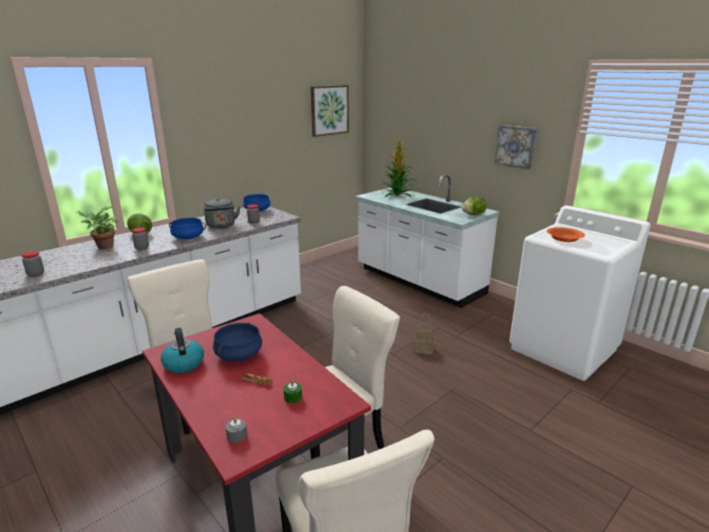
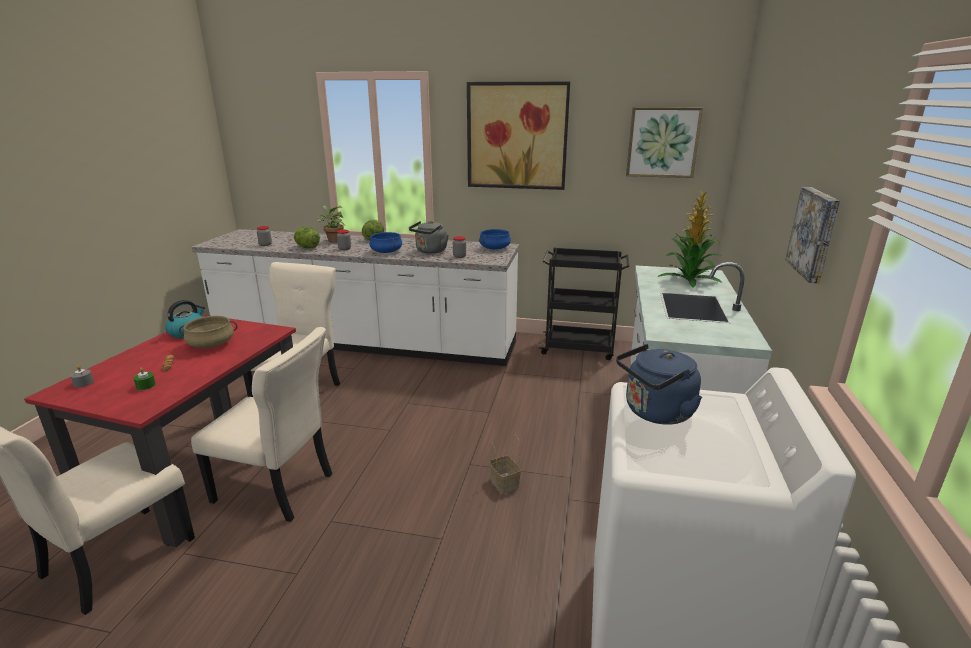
camera: 55 degrees right, 0 degrees up
blue cooking pot [213,322,262,361] -> beige cooking pot [179,316,237,348]
lettuce [462,196,487,215] -> lettuce moved to [294,227,320,249]
orange bowl [547,227,585,242] -> blue kettle [616,344,702,425]
none -> picture [467,82,570,190]
none -> black cart [539,247,629,360]

